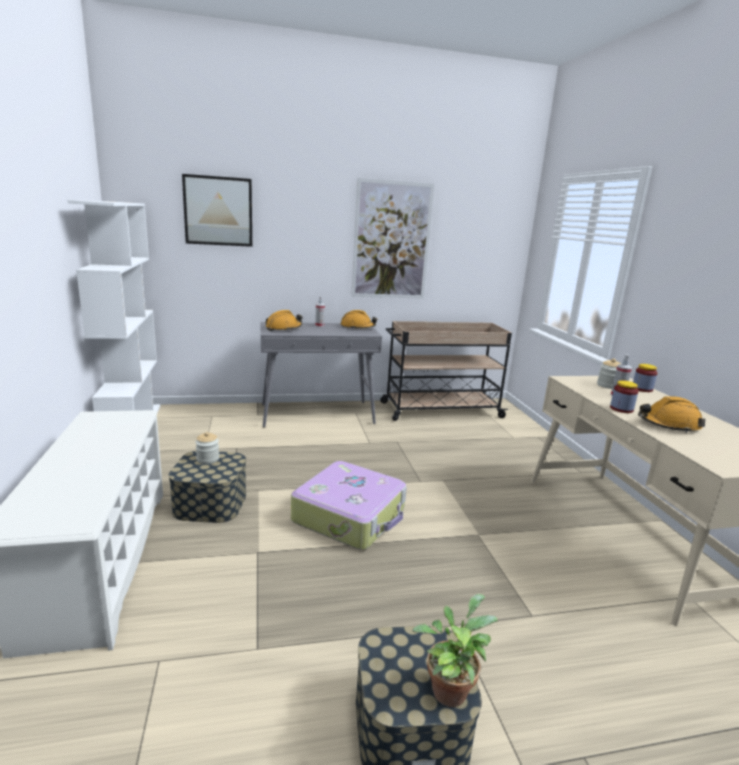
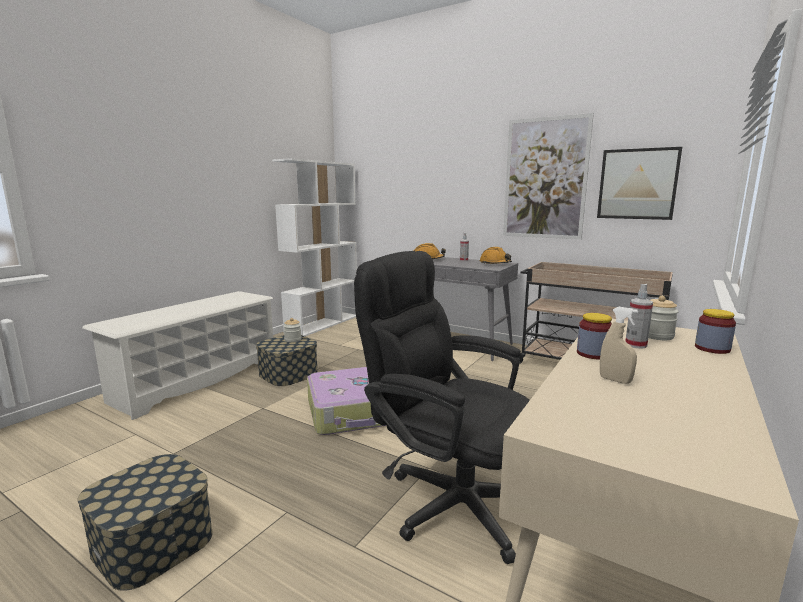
camera: 45 degrees right, 5 degrees down
picture [182,174,252,247] -> picture moved to [597,147,682,220]
potted plant [412,594,498,707] -> none
orange hard hat [638,396,705,433] -> beige spray bottle [600,307,638,384]
none -> black office chair [354,251,530,564]

